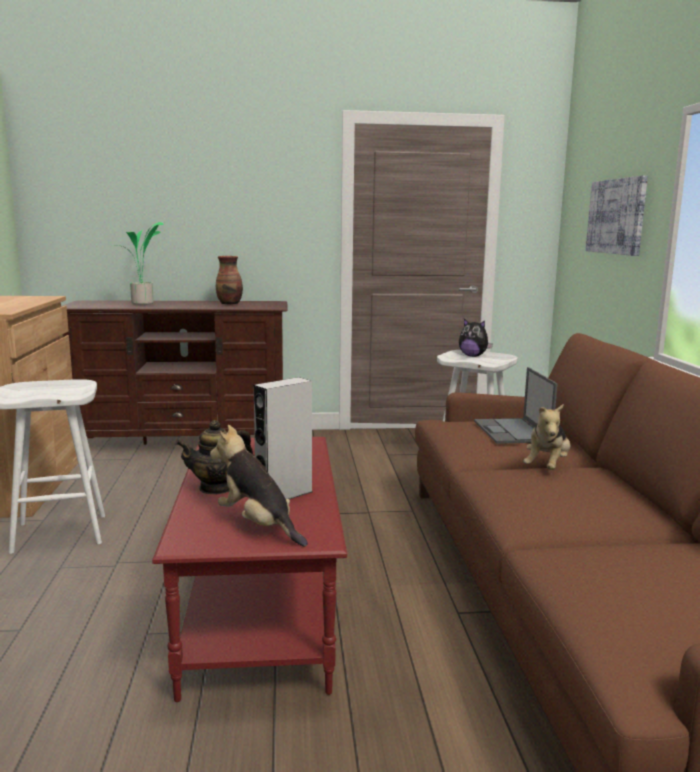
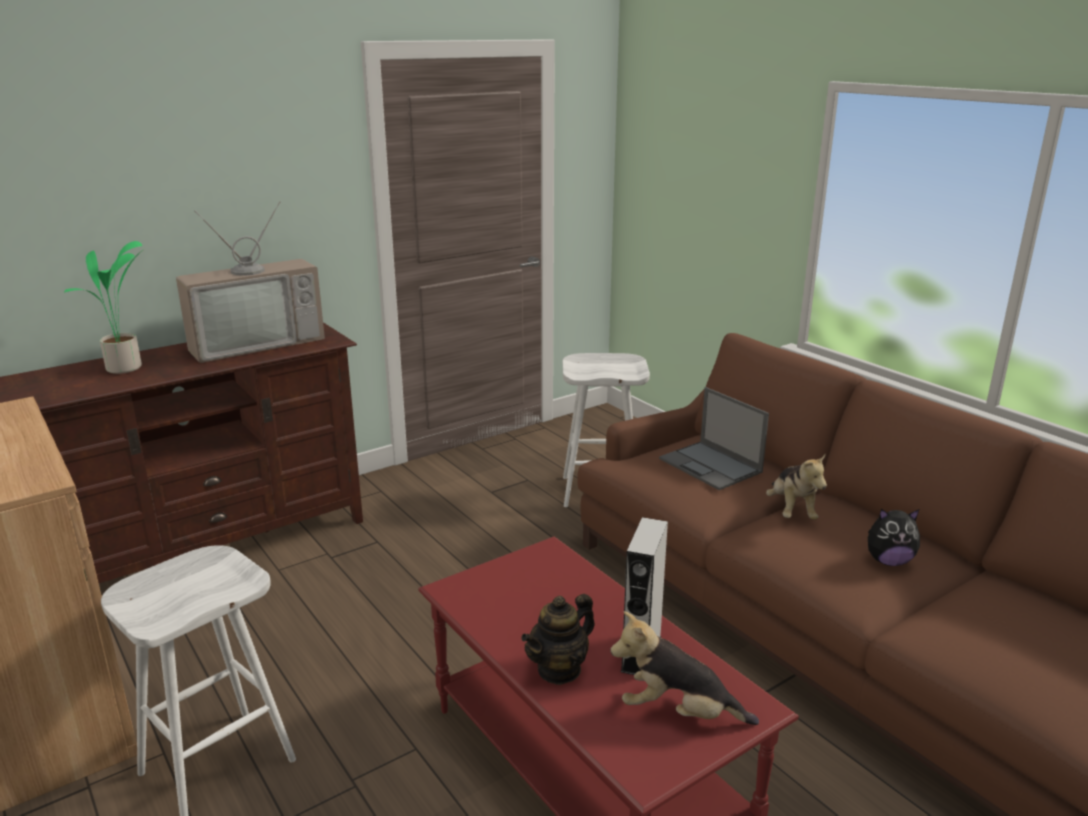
camera: 30 degrees left, 10 degrees up
vase [216,256,243,305] -> television [176,201,325,363]
plush toy [459,319,493,357] -> plush toy moved to [868,509,920,566]
picture [586,176,648,256] -> none

